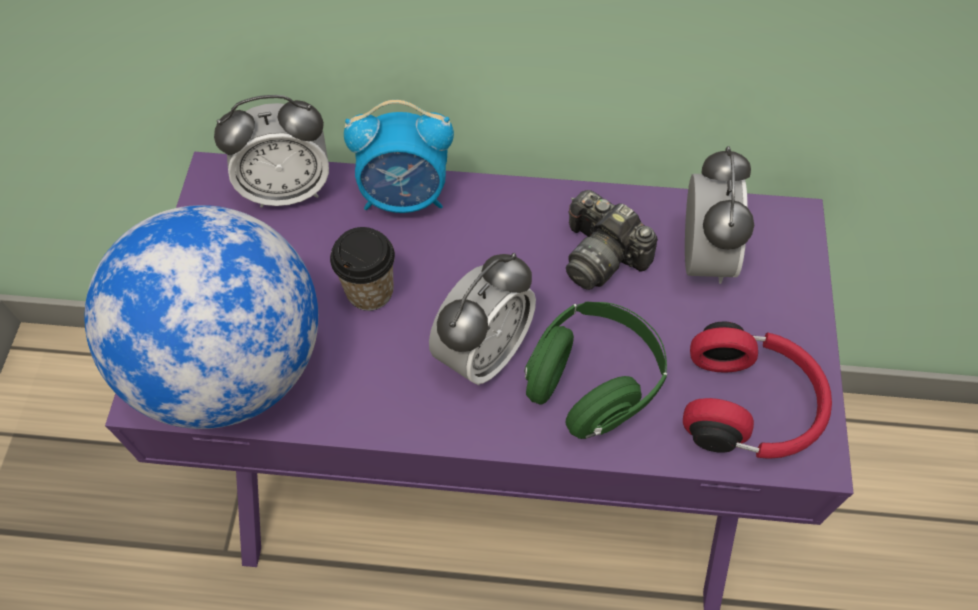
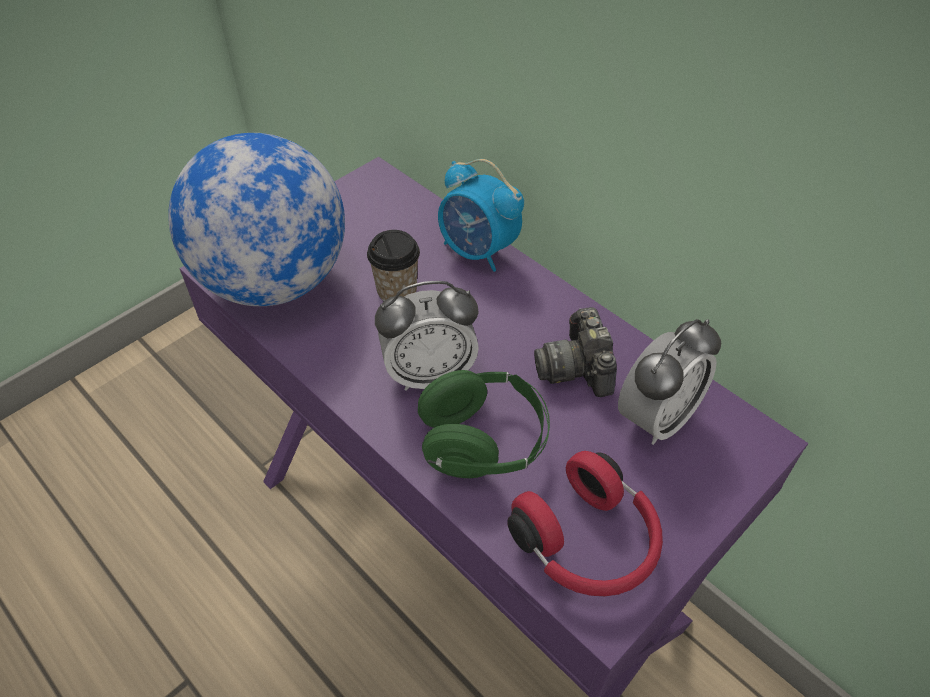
camera: 40 degrees right, 10 degrees down
alarm clock [214,95,329,208] -> none

